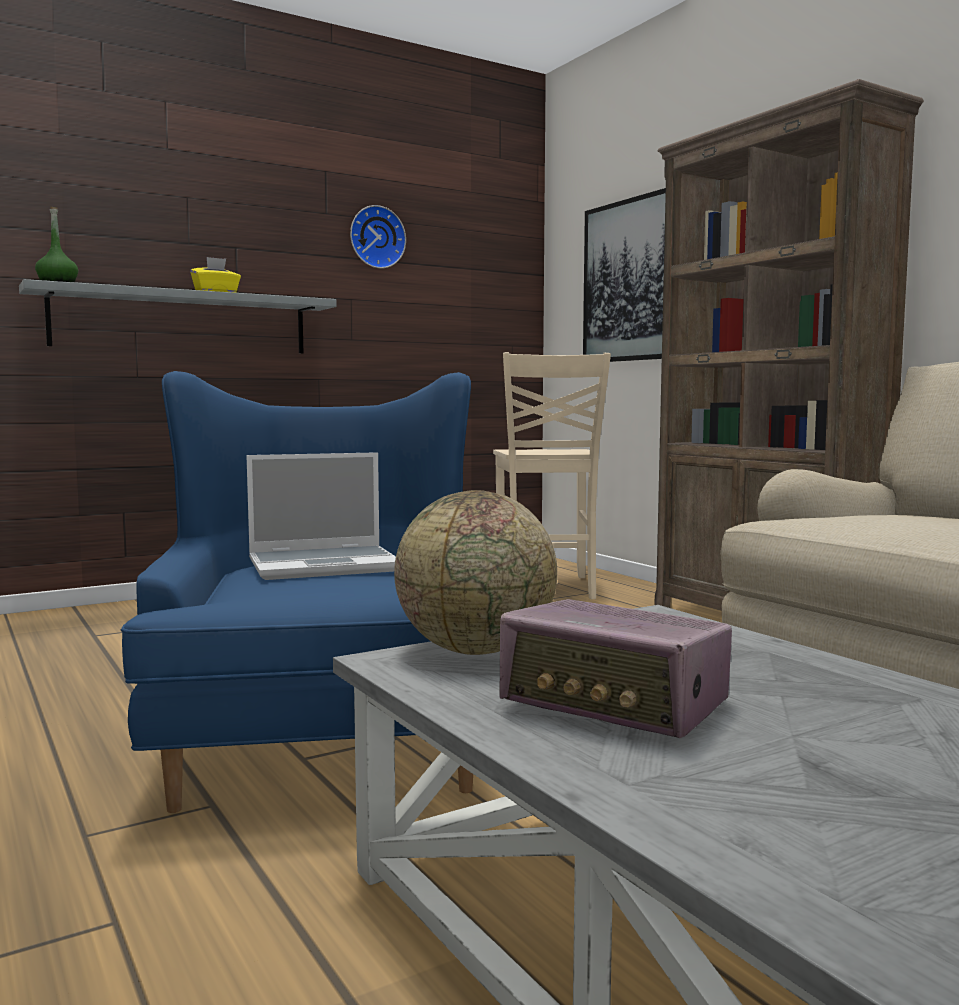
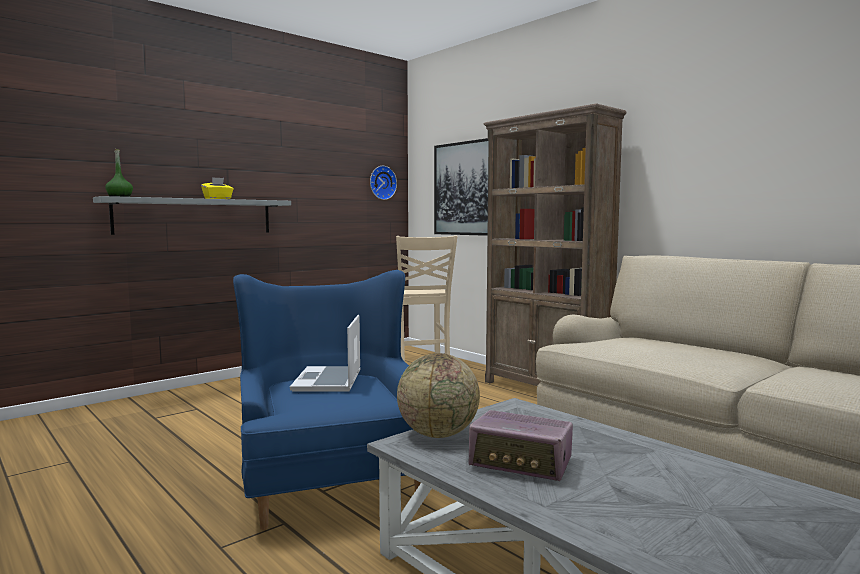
camera: 10 degrees left, 0 degrees up
laptop [246,452,396,580] -> laptop turned 120 degrees clockwise [290,315,360,392]
wall clock [350,205,406,268] -> wall clock moved to [370,166,397,200]

